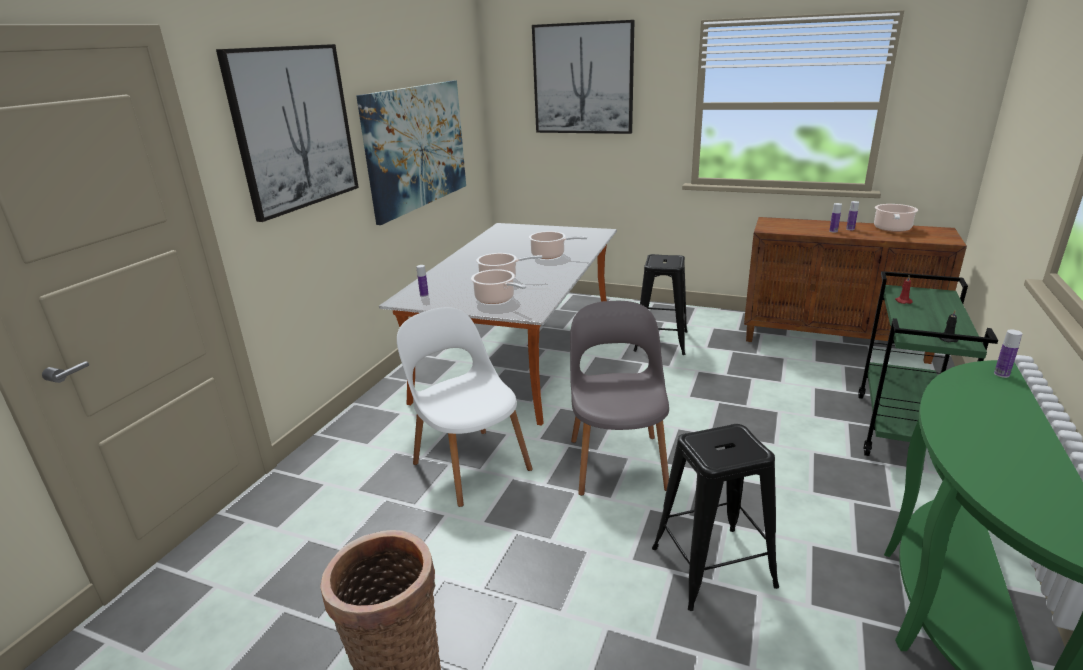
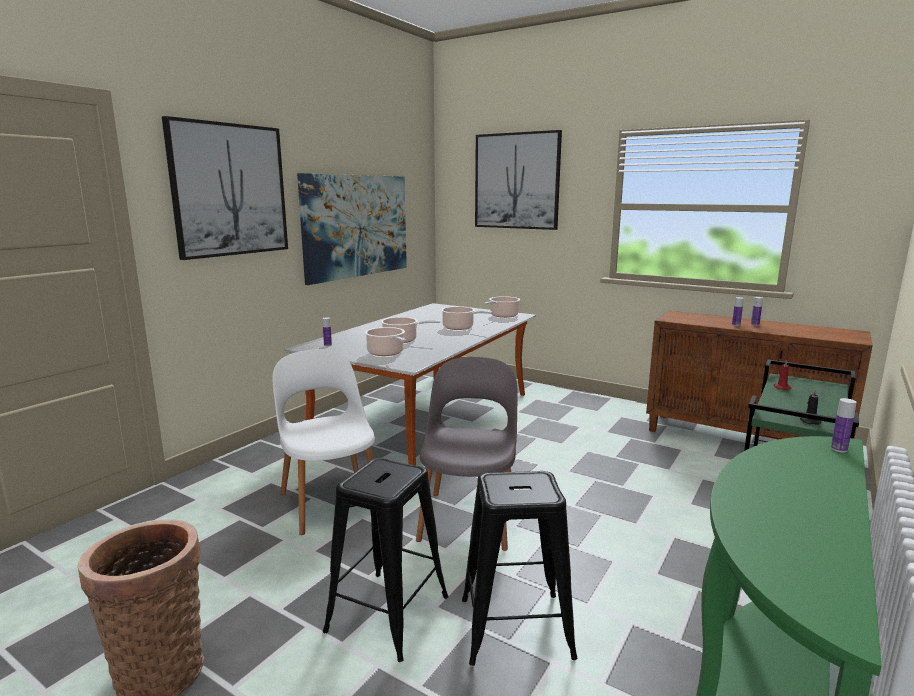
camera: 10 degrees right, 10 degrees down
black stool [633,254,688,355] -> black stool moved to [323,458,448,662]
cooking pot [874,204,918,232] -> cooking pot moved to [484,296,520,318]

